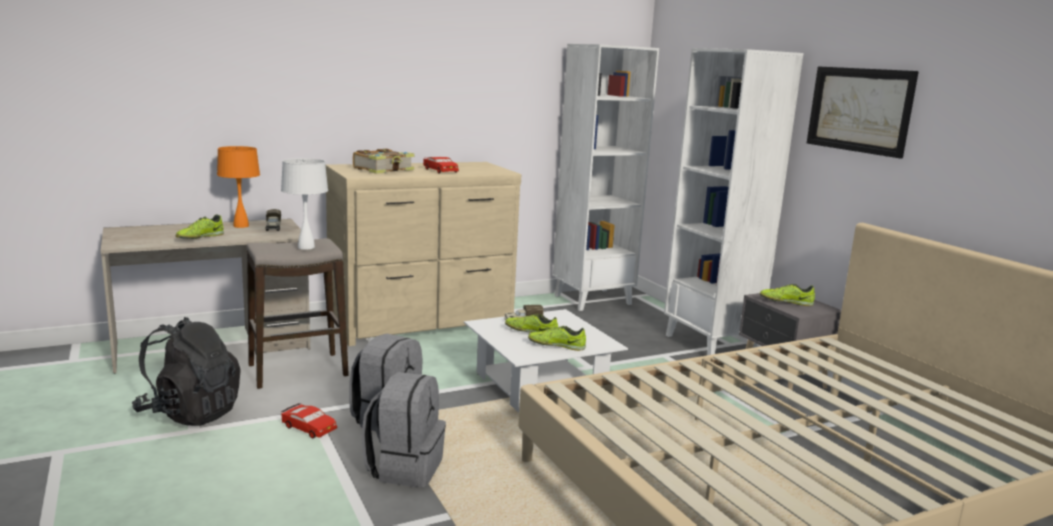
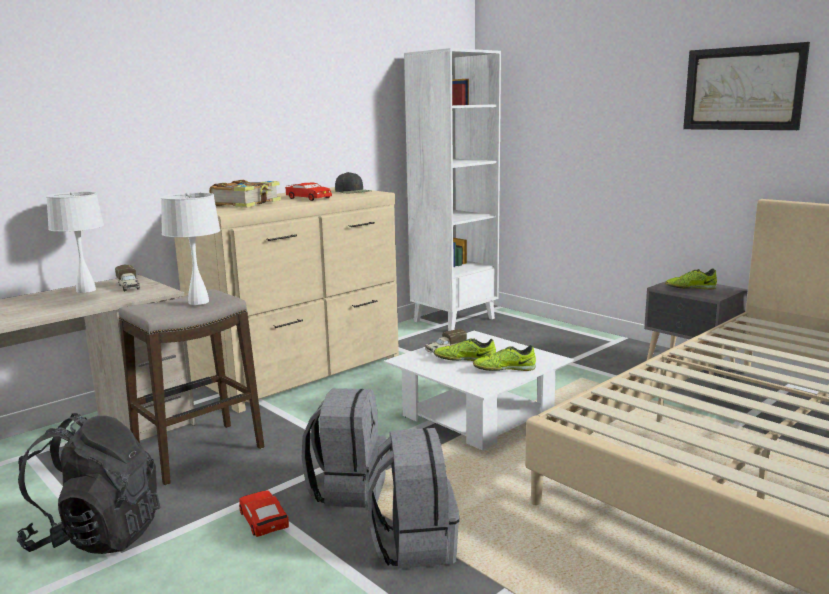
camera: 15 degrees left, 0 degrees up
shoe [176,214,224,239] -> none
orange table lamp [217,146,260,228] -> white table lamp [46,192,104,293]
red toy car [281,403,337,438] -> red toy car turned 135 degrees counterclockwise [239,490,289,537]
white bookcase [664,48,804,355] -> none
none -> black cap [335,172,372,193]

